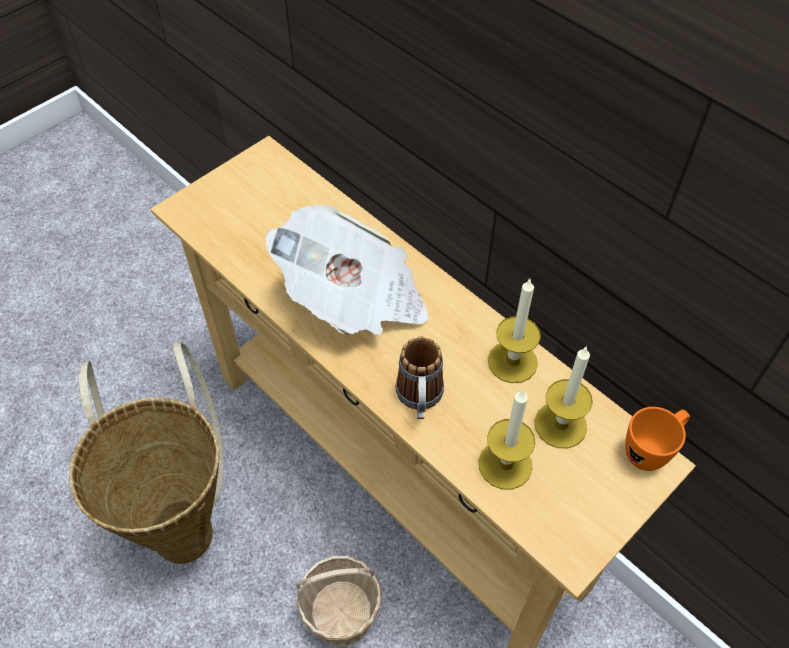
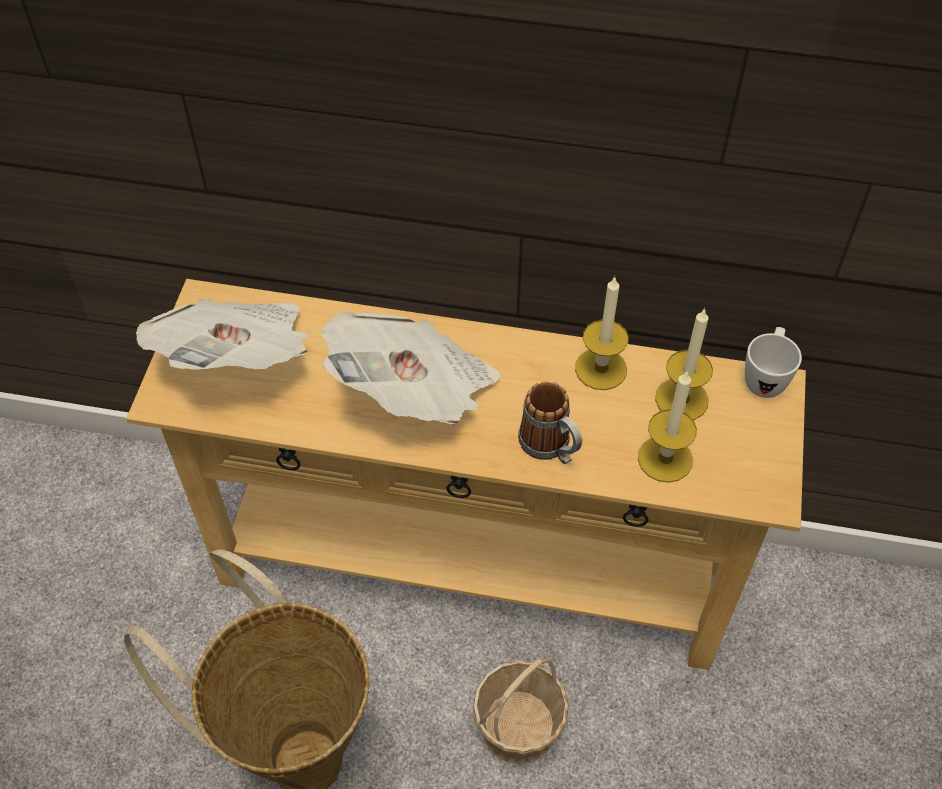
camera: 35 degrees left, 0 degrees up
orange mug [625,407,690,471] -> white mug [745,327,802,398]
none -> newspaper [136,299,309,370]

